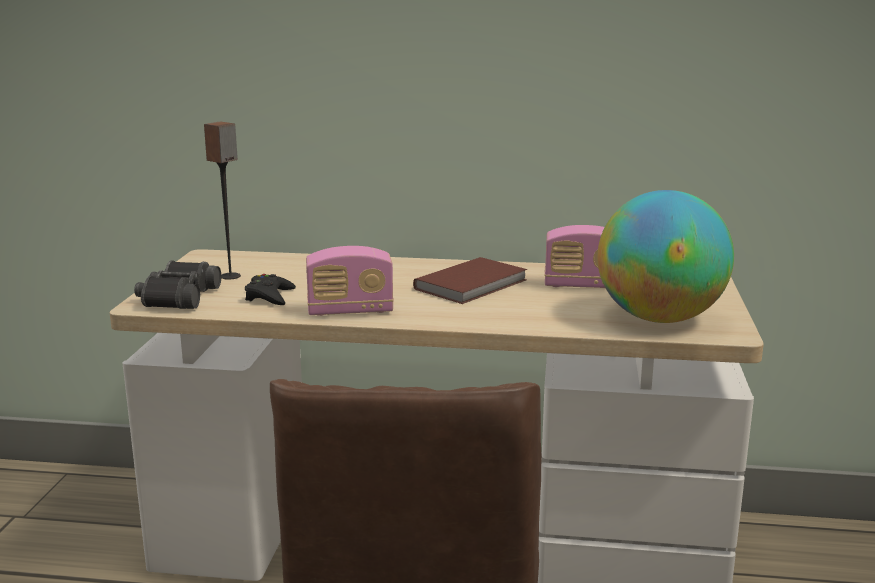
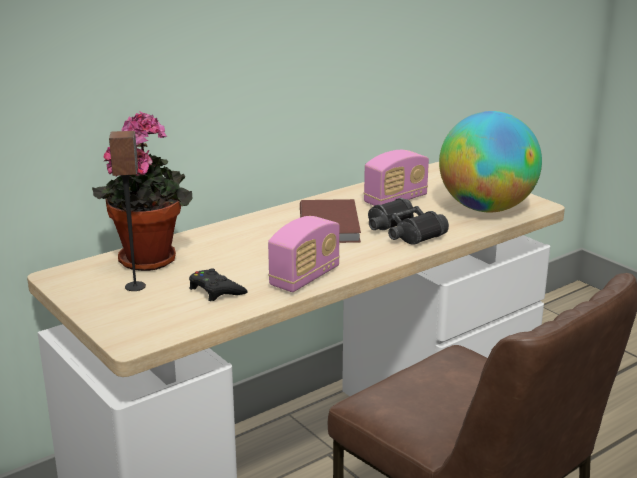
camera: 45 degrees left, 5 degrees up
black binoculars [134,260,221,309] -> black binoculars moved to [368,198,449,245]
none -> potted plant [92,111,192,271]

